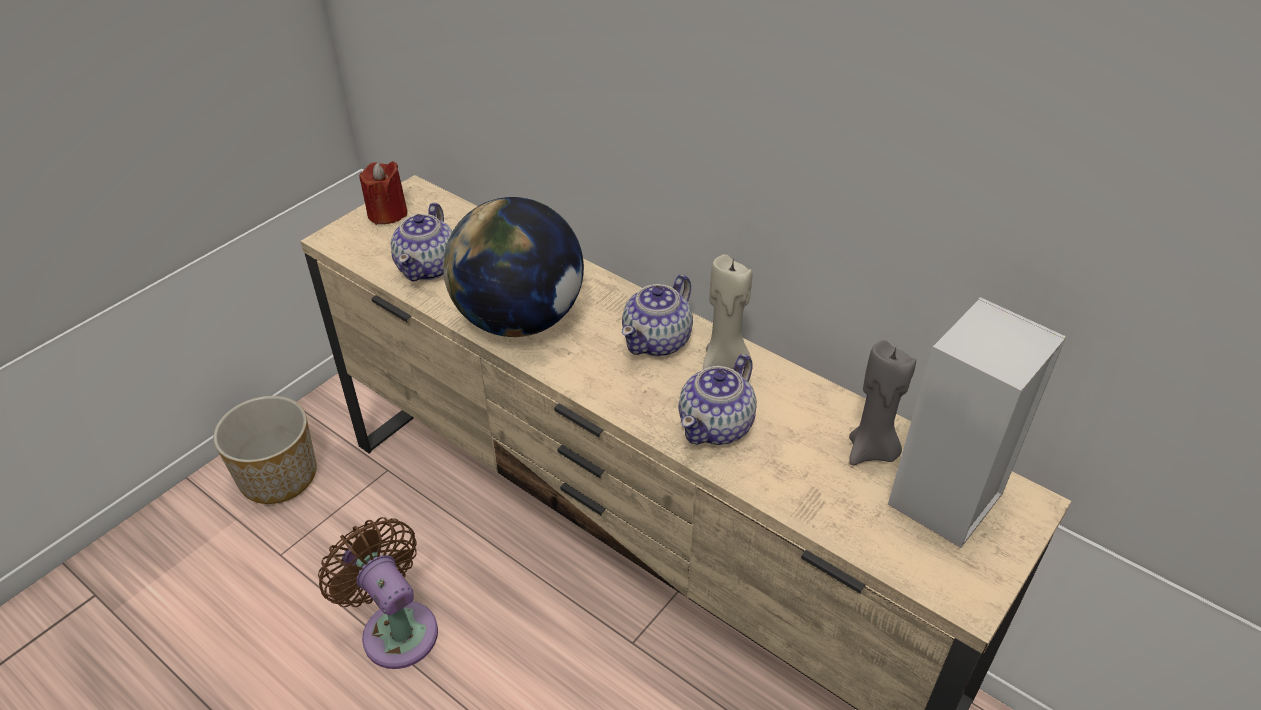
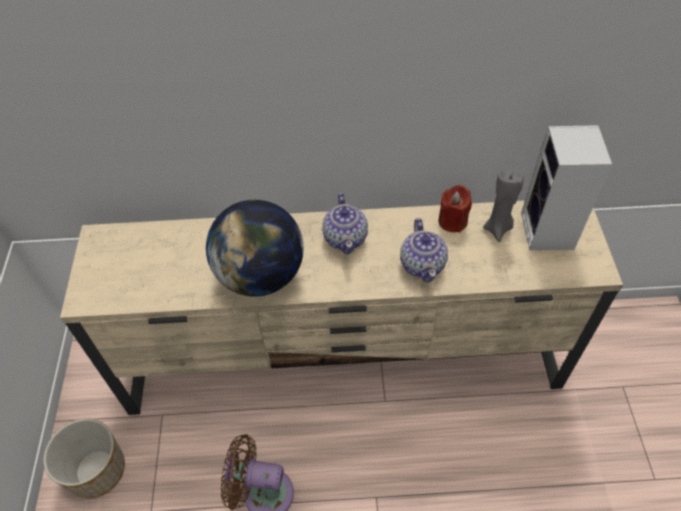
camera: 40 degrees left, 10 degrees up
red candle [359,161,407,225] -> red candle moved to [438,185,472,233]
teapot [391,203,452,281] -> none
beige candle [703,254,752,370] -> none

